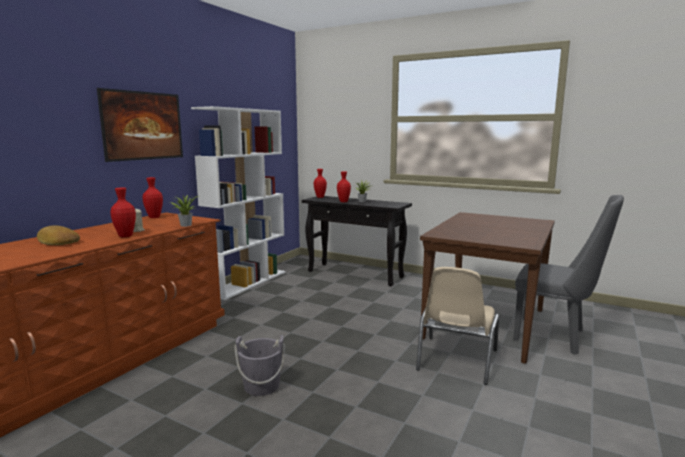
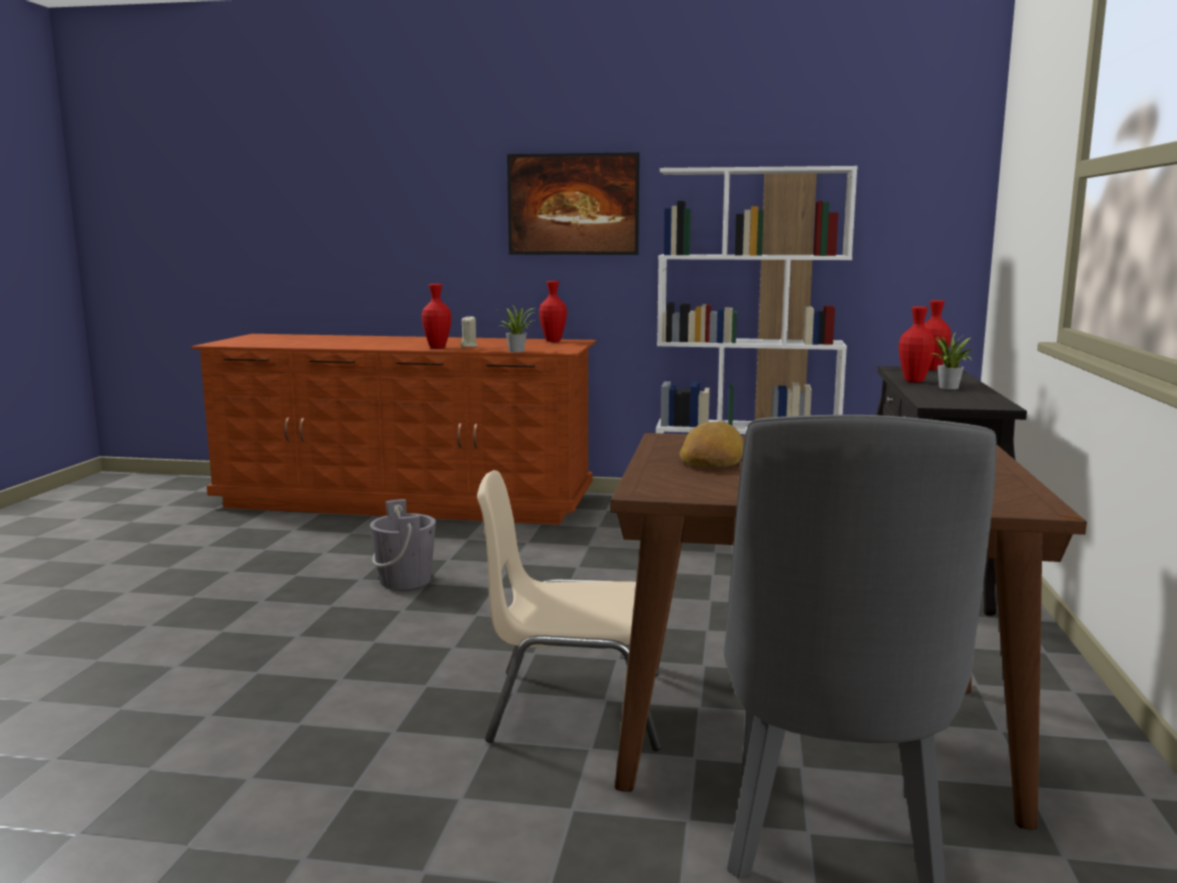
camera: 70 degrees right, 0 degrees up
bread [37,225,80,245] -> bread moved to [680,421,743,467]

